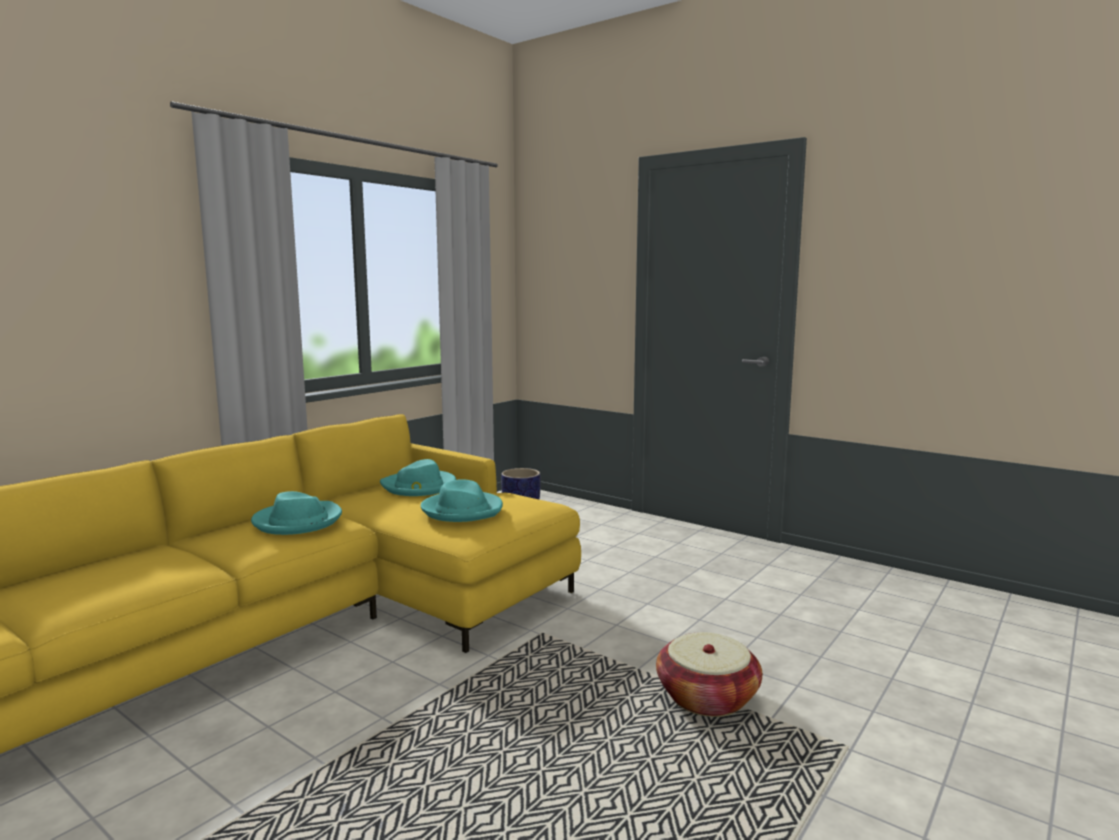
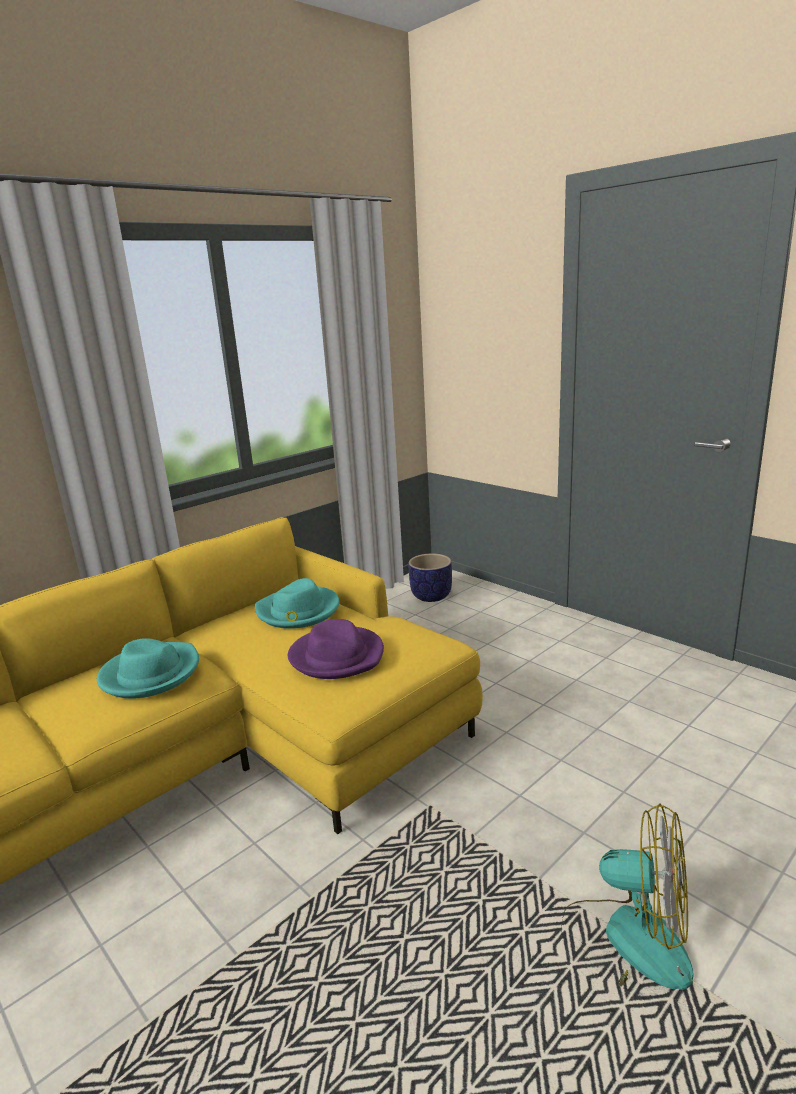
camera: 10 degrees right, 10 degrees up
turquoise hat [421,479,503,522] -> purple hat [288,619,384,679]
basket [656,632,762,717] -> fan [561,803,694,990]

